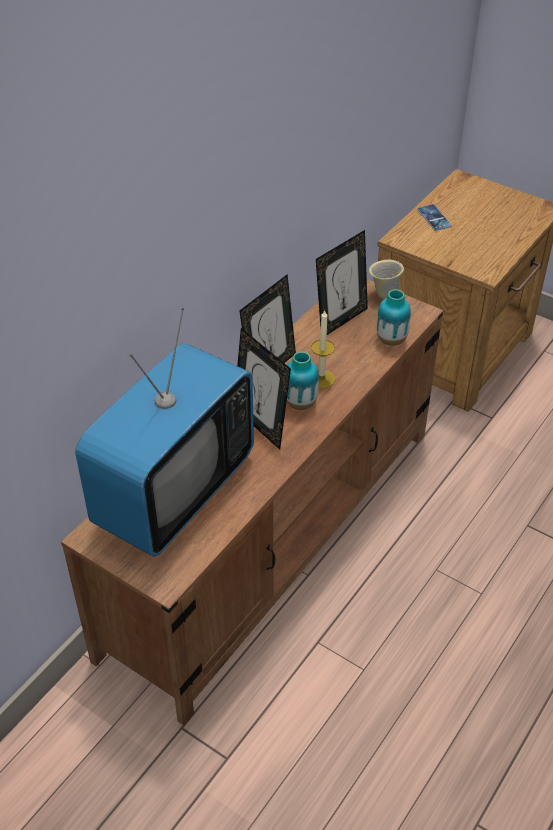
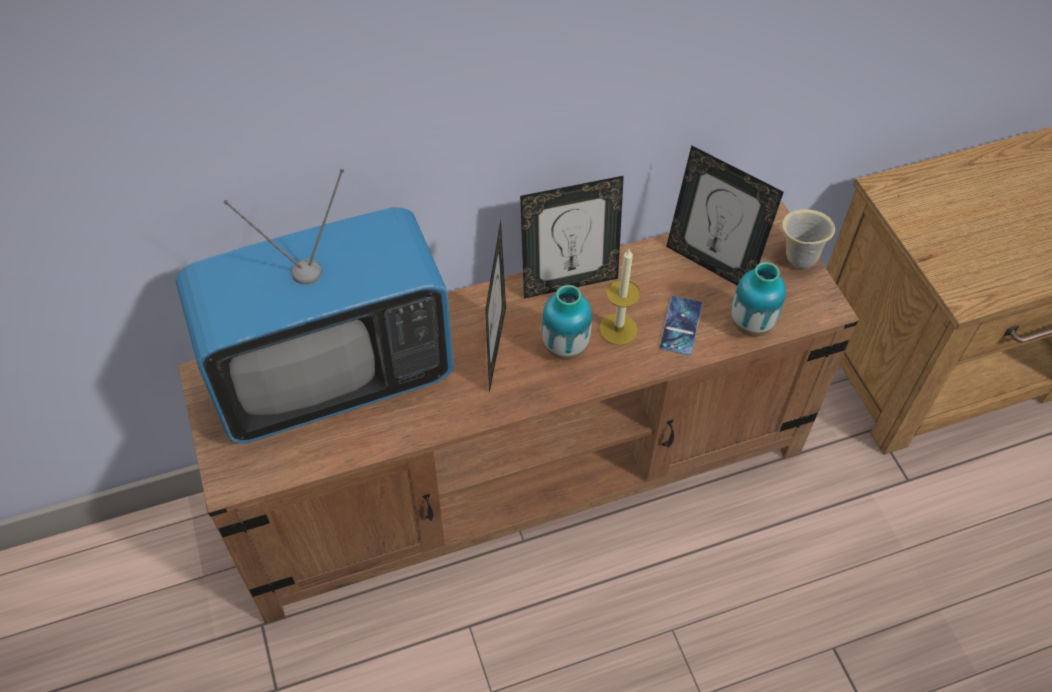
camera: 35 degrees right, 10 degrees up
picture frame [316,230,368,335] -> picture frame turned 45 degrees clockwise [666,145,784,286]
phone [417,204,452,231] -> phone moved to [659,296,703,355]

